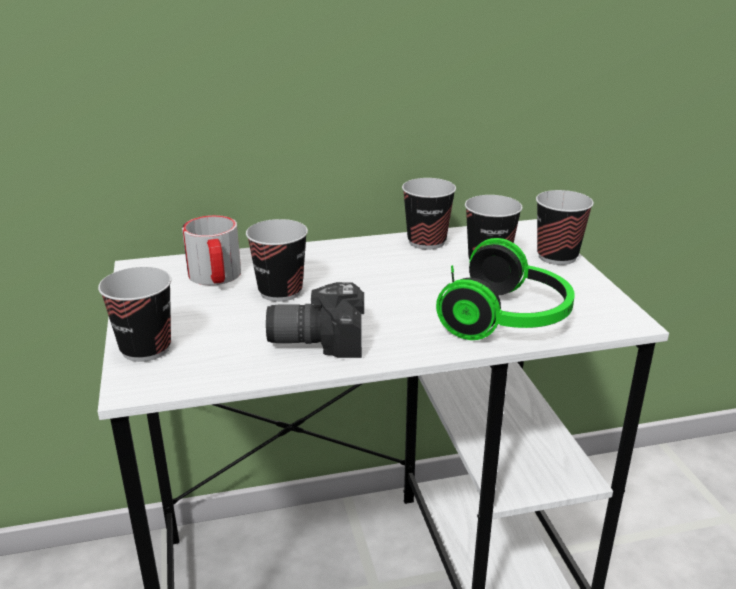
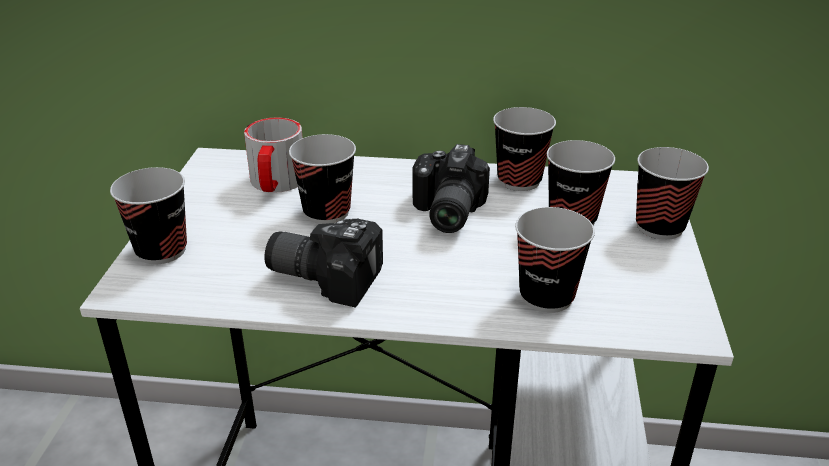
camera: 20 degrees right, 5 degrees up
headphones [436,238,575,340] -> cup [515,207,595,313]
none -> camera [412,144,490,233]

